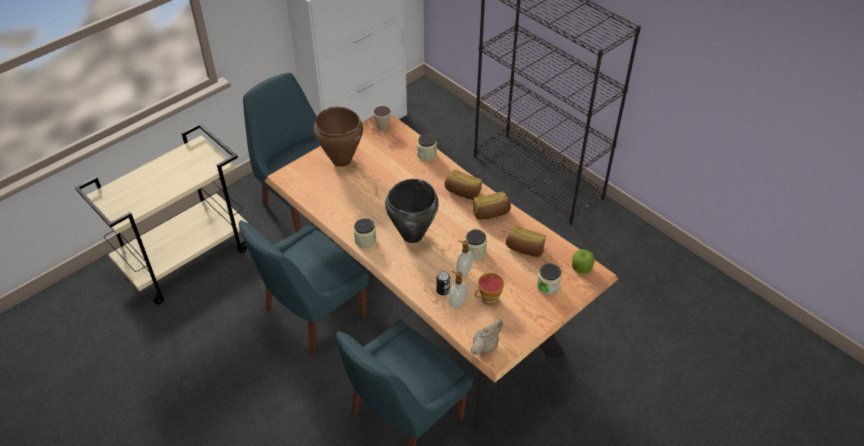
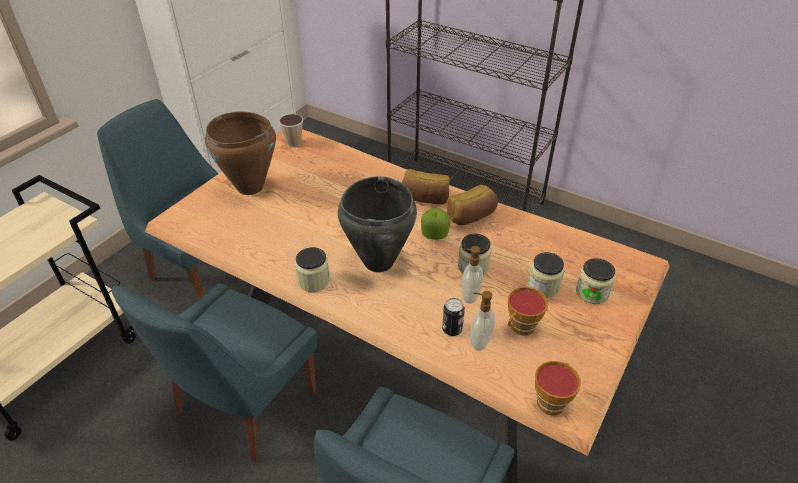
camera: 15 degrees left, 5 degrees down
jar [417,134,437,161] -> jar moved to [527,252,564,298]
beige teapot [471,319,503,355] -> cup [535,361,581,416]
bread [506,225,546,257] -> none
apple [572,249,595,274] -> apple moved to [421,208,451,240]

